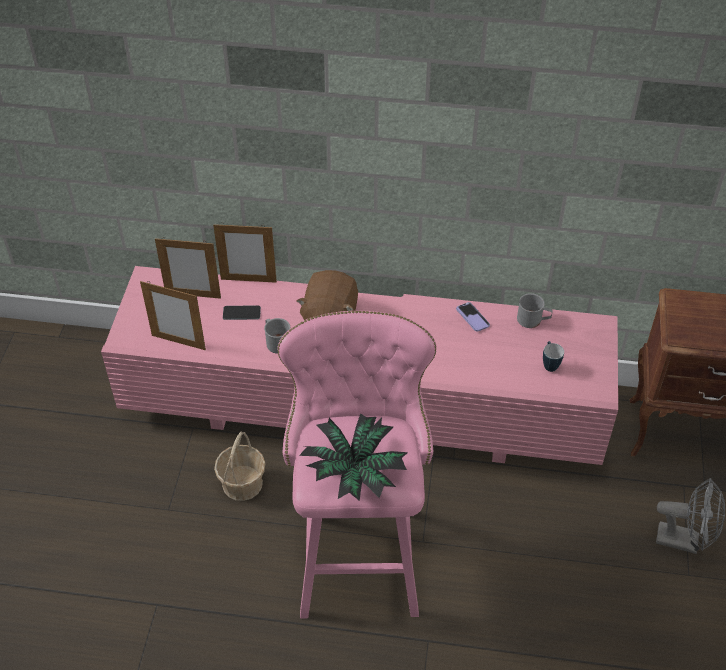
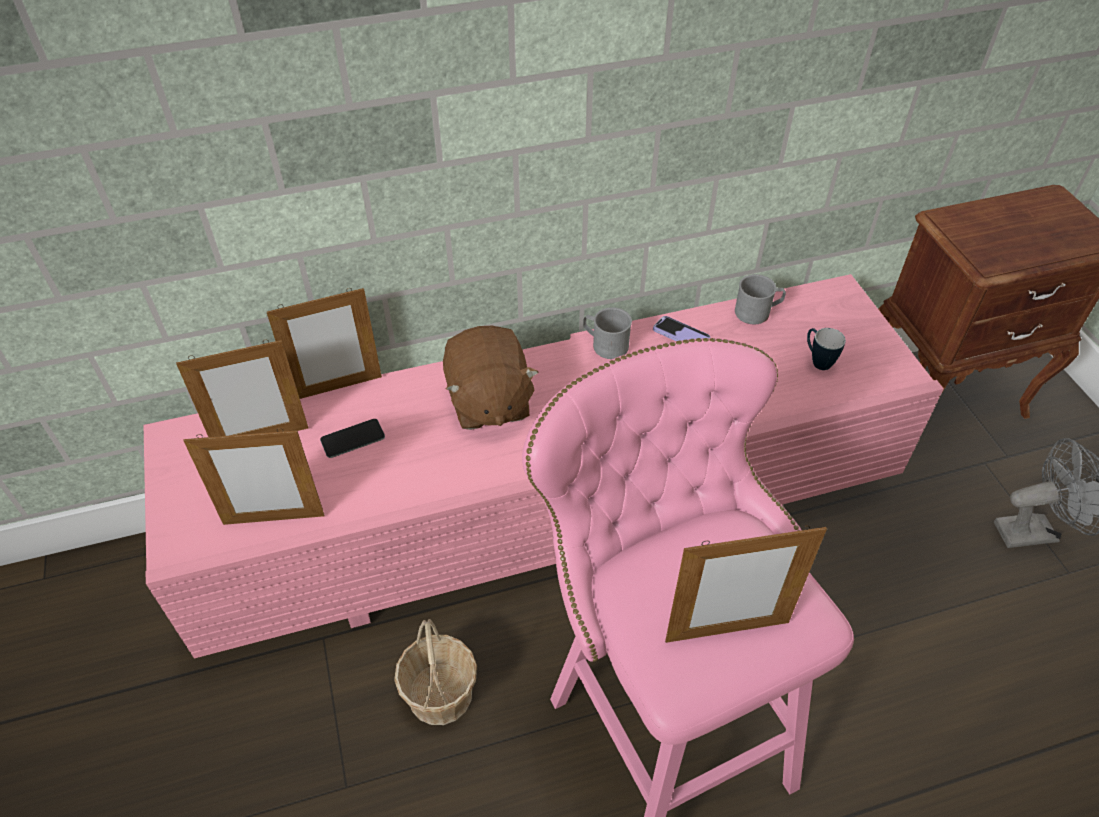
camera: 25 degrees left, 0 degrees up
grey mug [264,318,290,354] -> grey mug moved to [583,307,632,359]
potted plant [299,413,408,501] -> picture frame [665,526,827,643]

